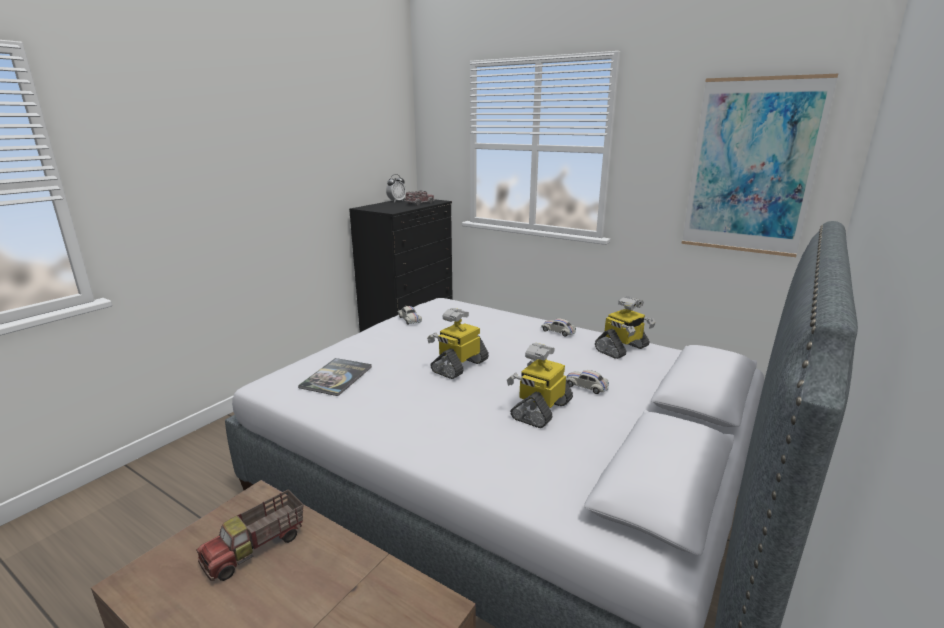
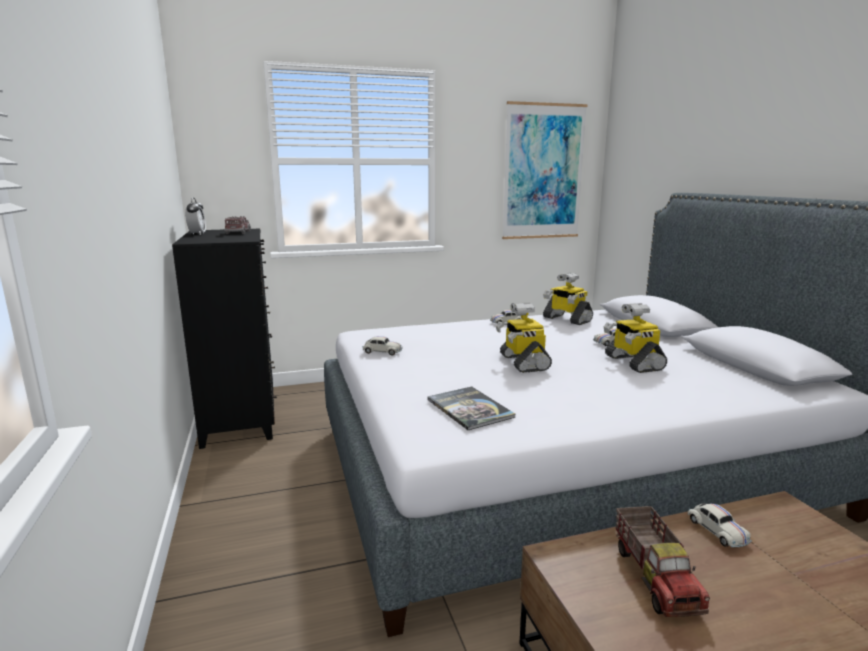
camera: 50 degrees left, 5 degrees down
toy robot [595,296,656,359] -> toy robot turned 135 degrees clockwise [543,273,593,325]
none -> white toy car [688,504,752,548]

